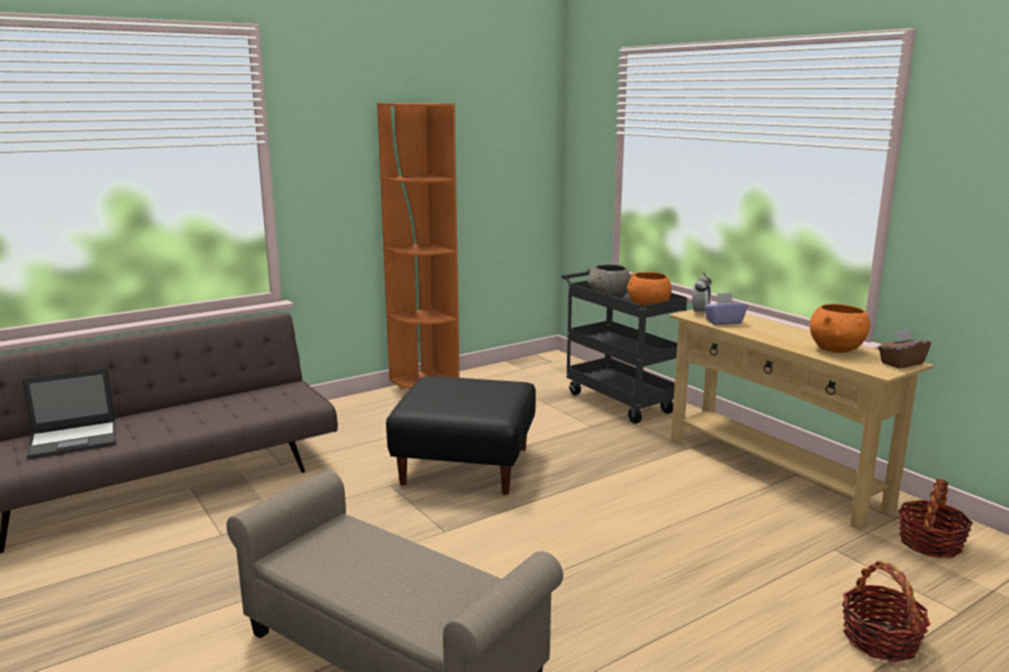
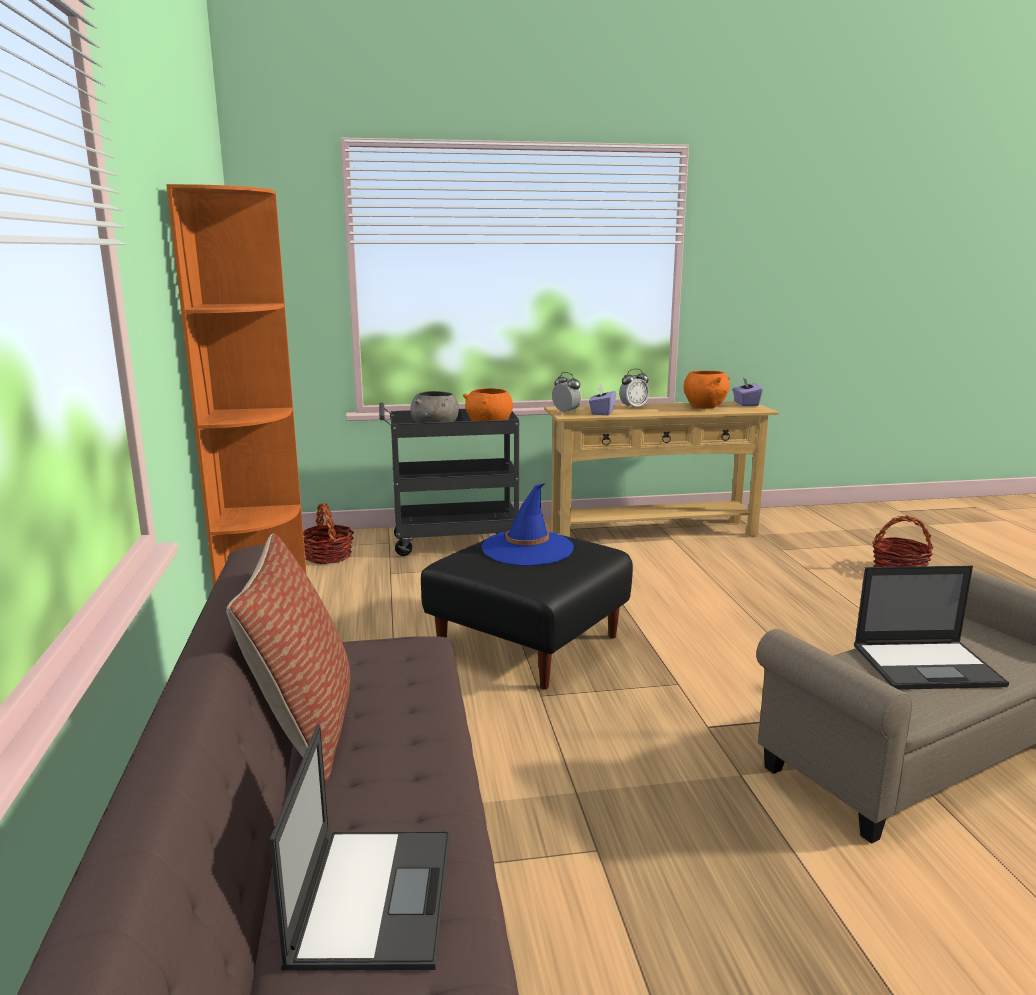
camera: 65 degrees left, 0 degrees up
brown tissue box [878,328,931,369] -> purple tissue box [732,378,763,406]
basket [898,479,973,558] -> basket moved to [303,503,354,564]
none -> pillow [226,533,350,783]
none -> blue hat [481,483,574,566]
none -> alarm clock [619,368,649,409]
none -> laptop [854,566,1009,690]

